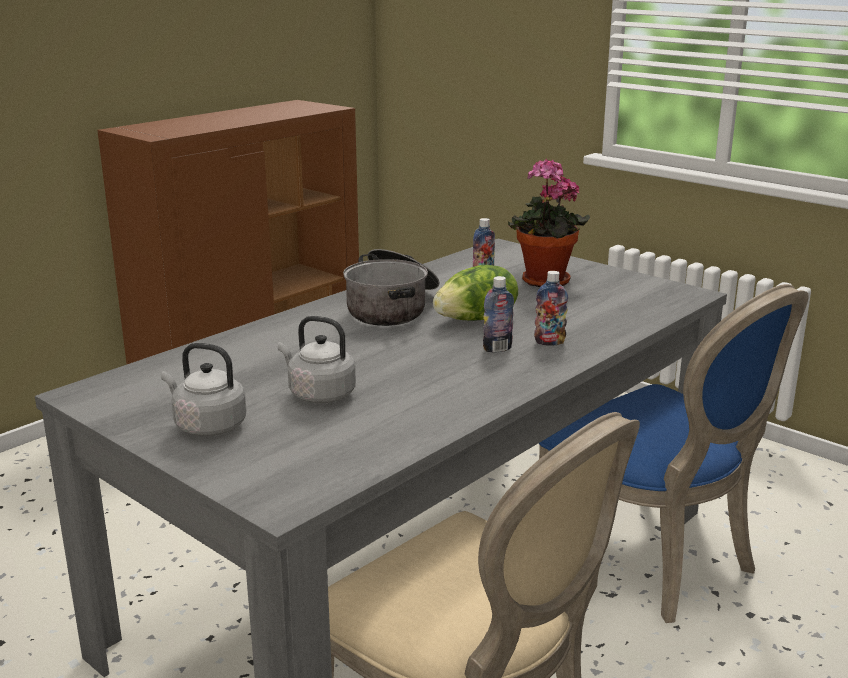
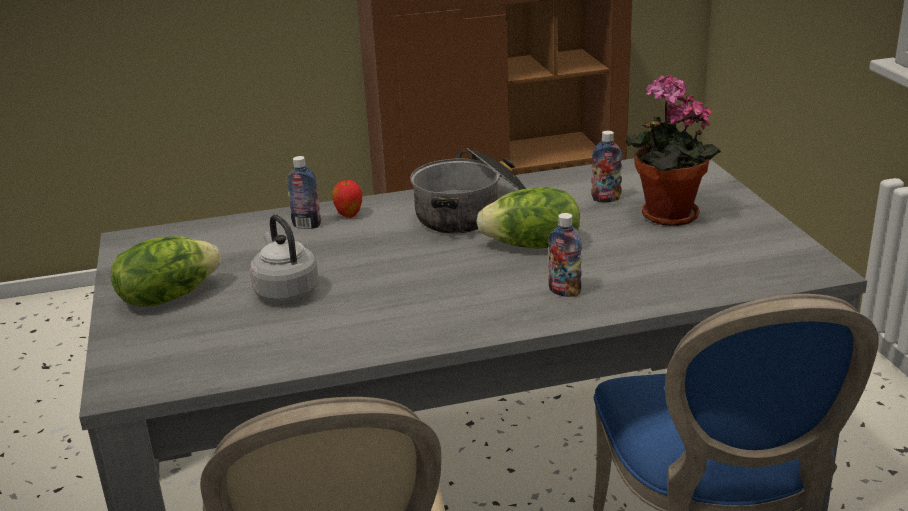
camera: 35 degrees right, 5 degrees up
grey kettle [161,343,246,436] -> lettuce [111,236,221,306]
bottle [483,276,514,352] -> bottle moved to [287,156,321,229]
none -> apple [332,180,362,218]

